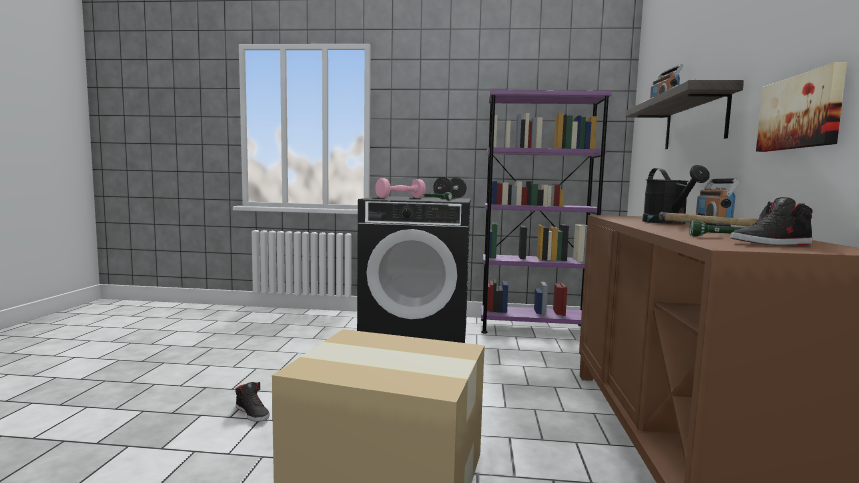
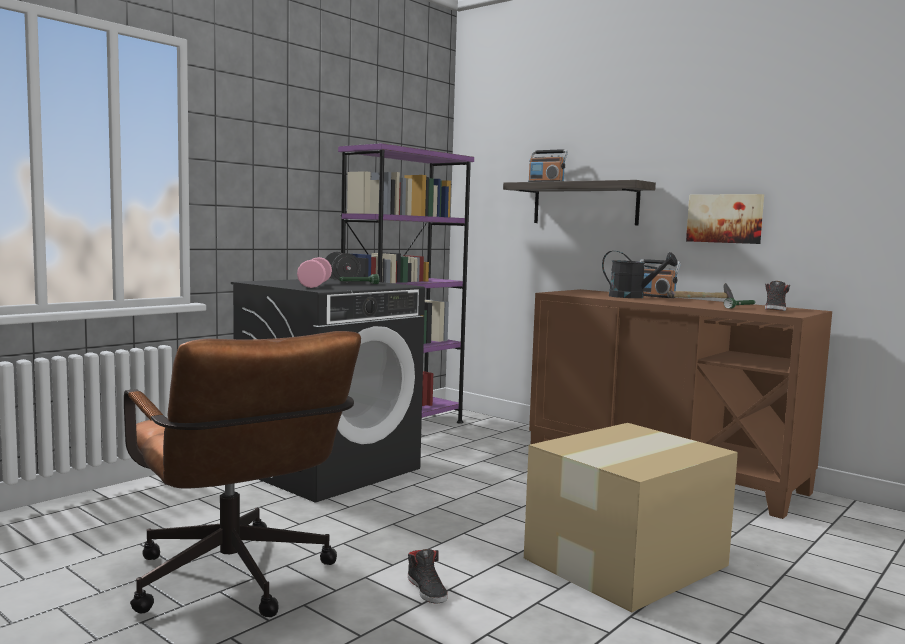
camera: 55 degrees left, 0 degrees up
black shoe [235,382,269,422] -> black shoe turned 75 degrees clockwise [408,549,448,604]
none -> brown office chair [124,331,361,617]

